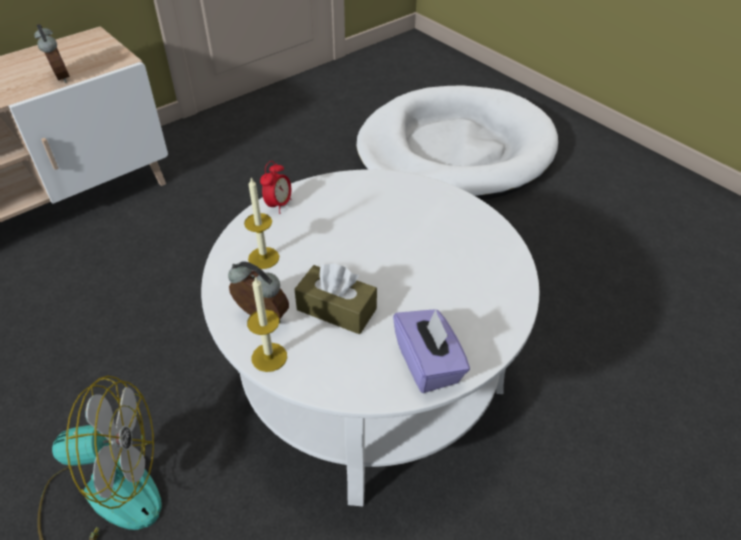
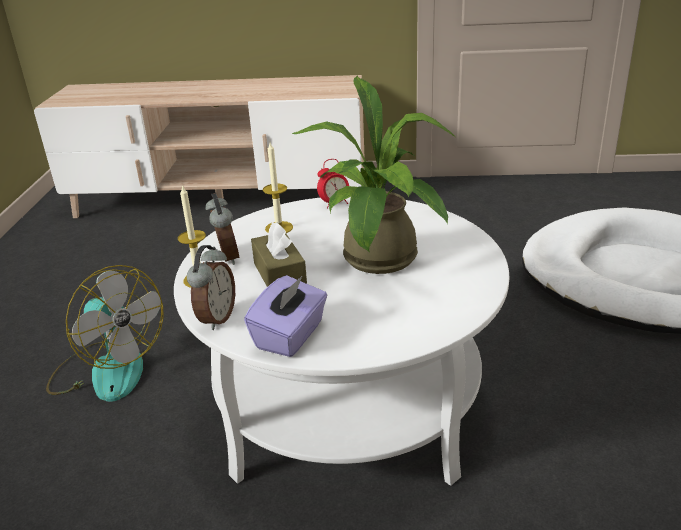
camera: 45 degrees right, 15 degrees down
alarm clock [34,24,70,83] -> alarm clock moved to [187,245,235,330]
none -> potted plant [292,76,455,274]

